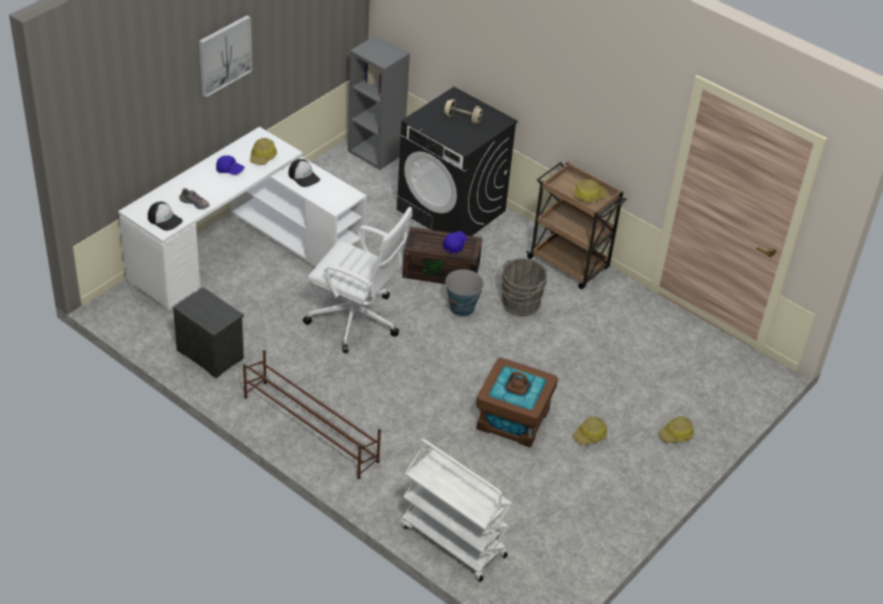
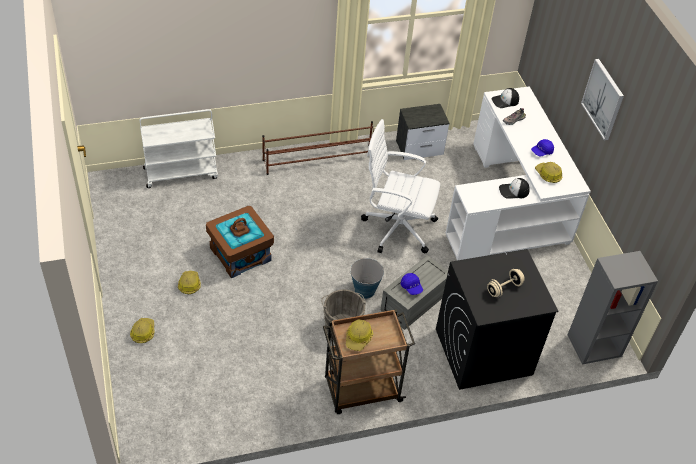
camera: 125 degrees right, 5 degrees up
white office chair [303,207,412,353] -> white office chair turned 45 degrees clockwise [361,119,440,253]
brown storage box [402,227,482,284] -> grey storage box [381,255,448,330]

